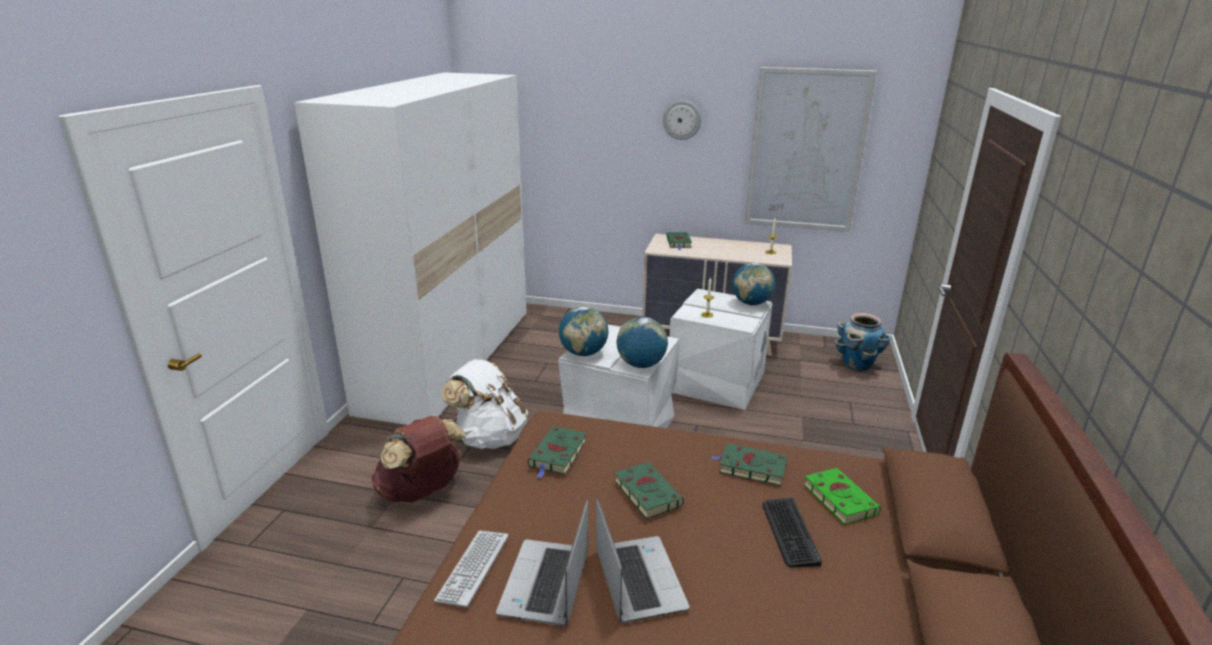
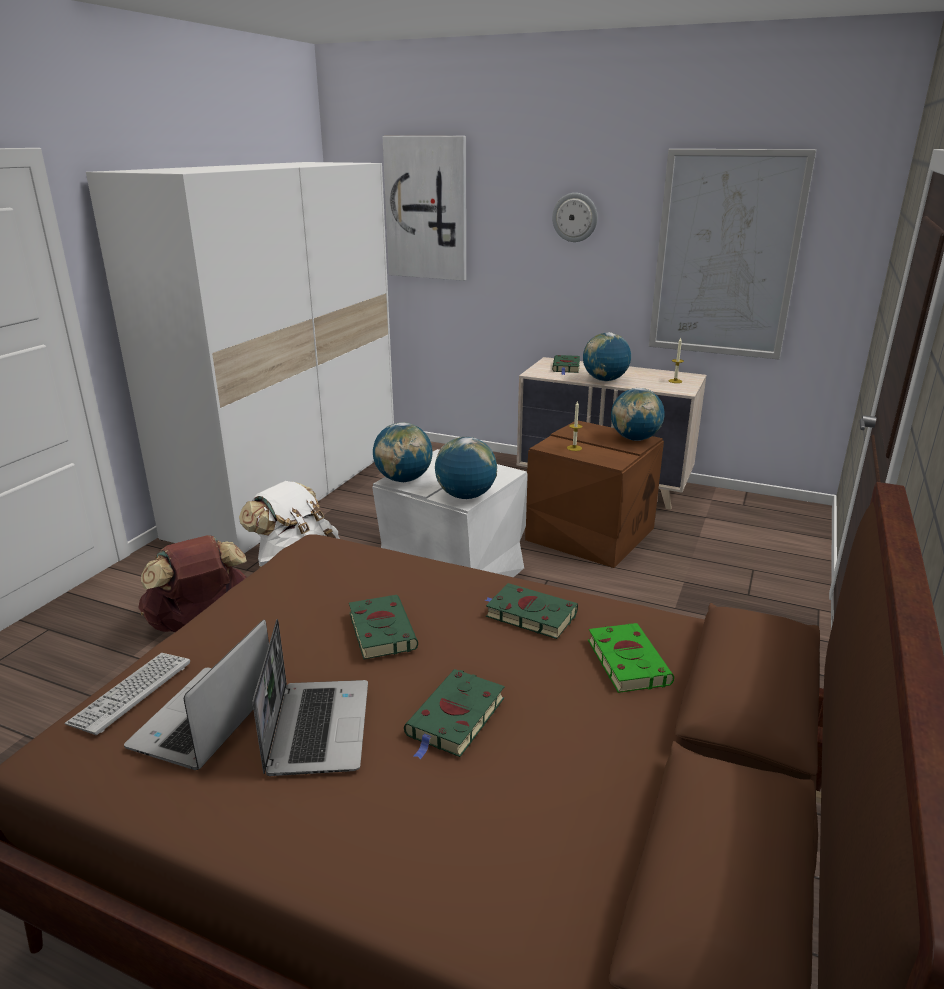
camera: 10 degrees right, 0 degrees up
green book [527,426,586,478] -> green book moved to [404,669,505,760]
white storage box [669,289,773,410] -> brown storage box [525,421,664,568]
keyboard [762,498,822,567] -> none
planter [835,313,891,371] -> none
none -> picture [383,136,466,281]
none -> globe [583,332,631,381]

